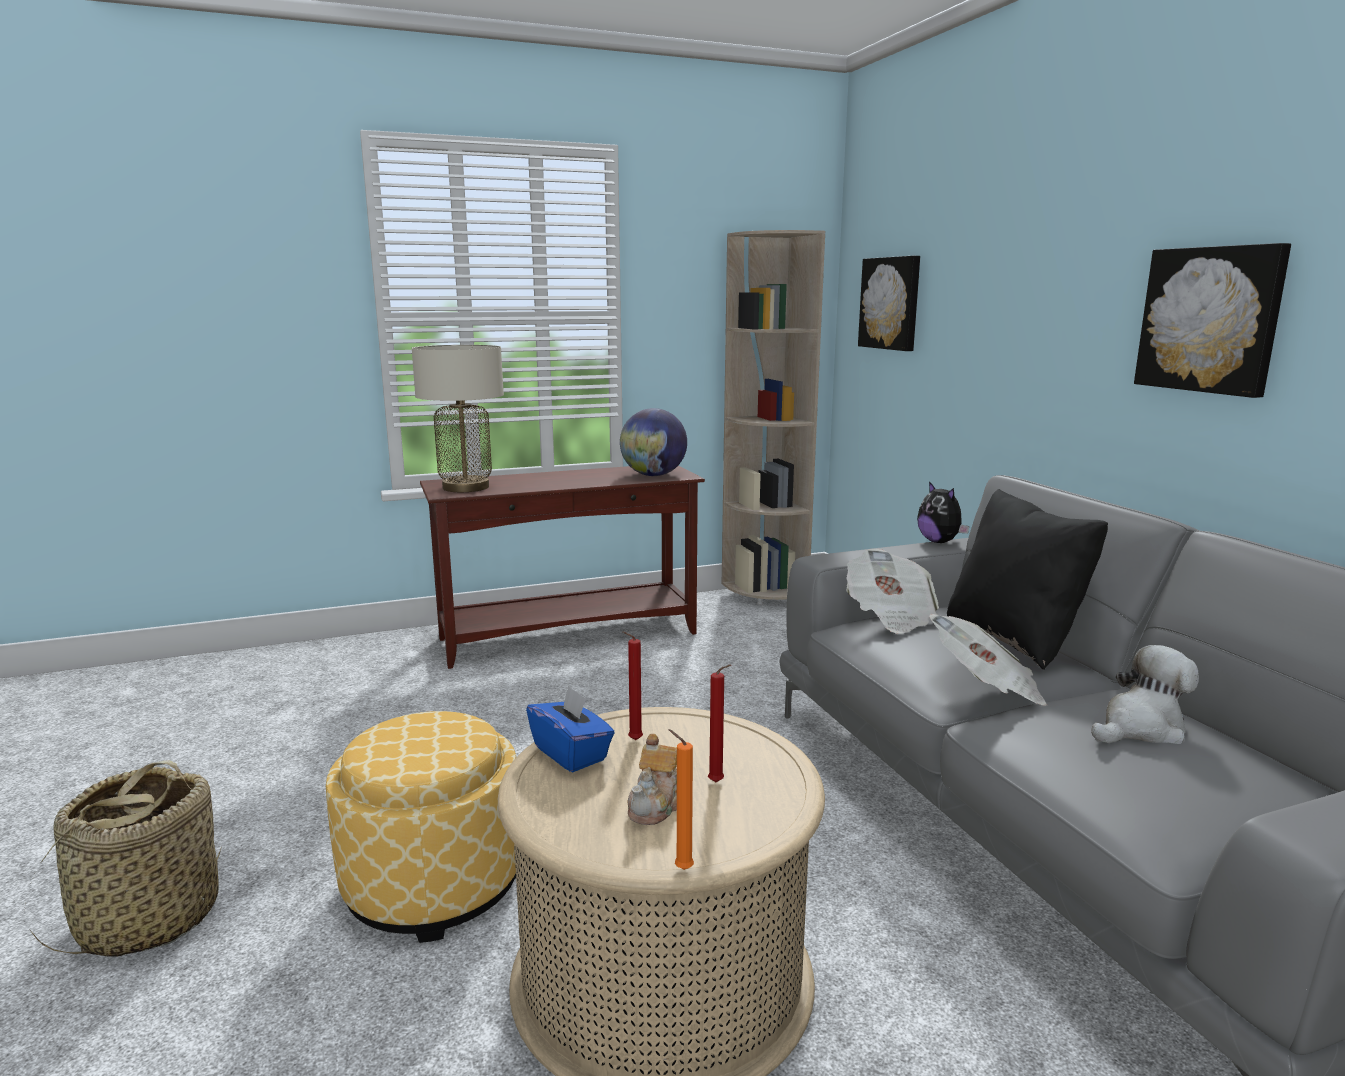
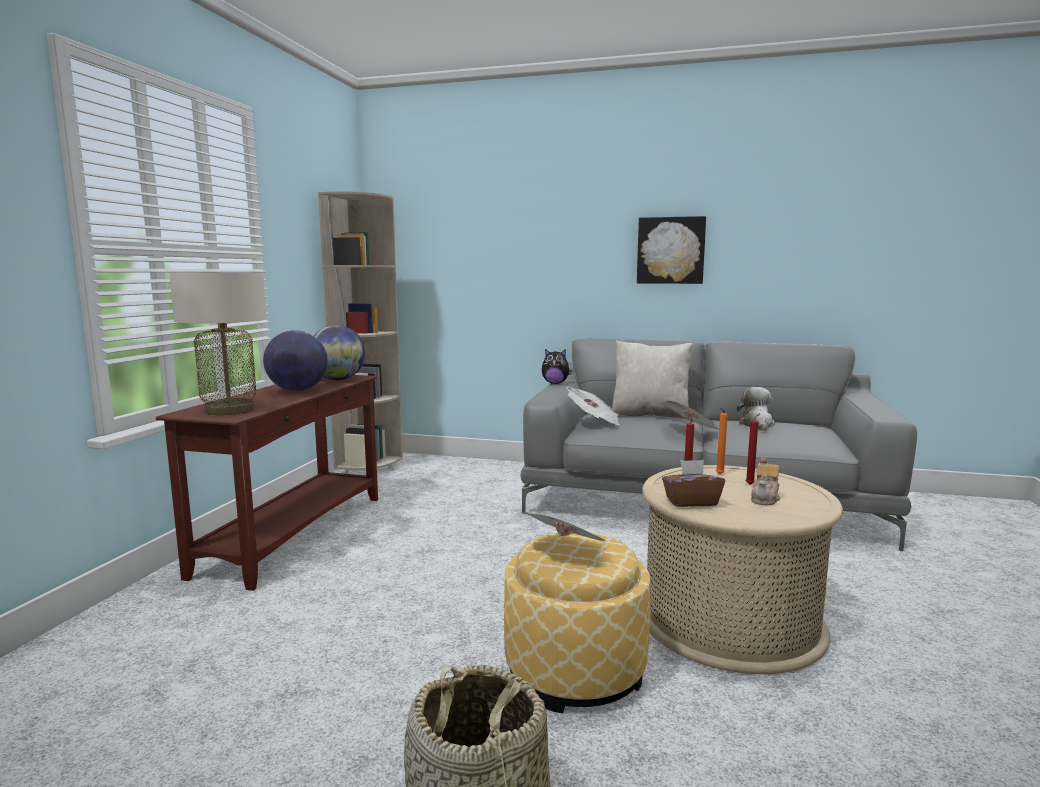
camera: 55 degrees left, 5 degrees down
blue tissue box [526,685,615,772] -> brown tissue box [662,460,725,507]
teapot [627,734,677,825] -> teapot turned 60 degrees clockwise [751,457,780,505]
orange candle [668,729,694,870] -> orange candle moved to [716,408,727,474]
picture [858,256,920,351] -> none
black pillow [947,489,1108,670] -> beige pillow [612,341,693,419]
none -> globe [263,330,328,391]
none -> newspaper [515,511,608,542]

